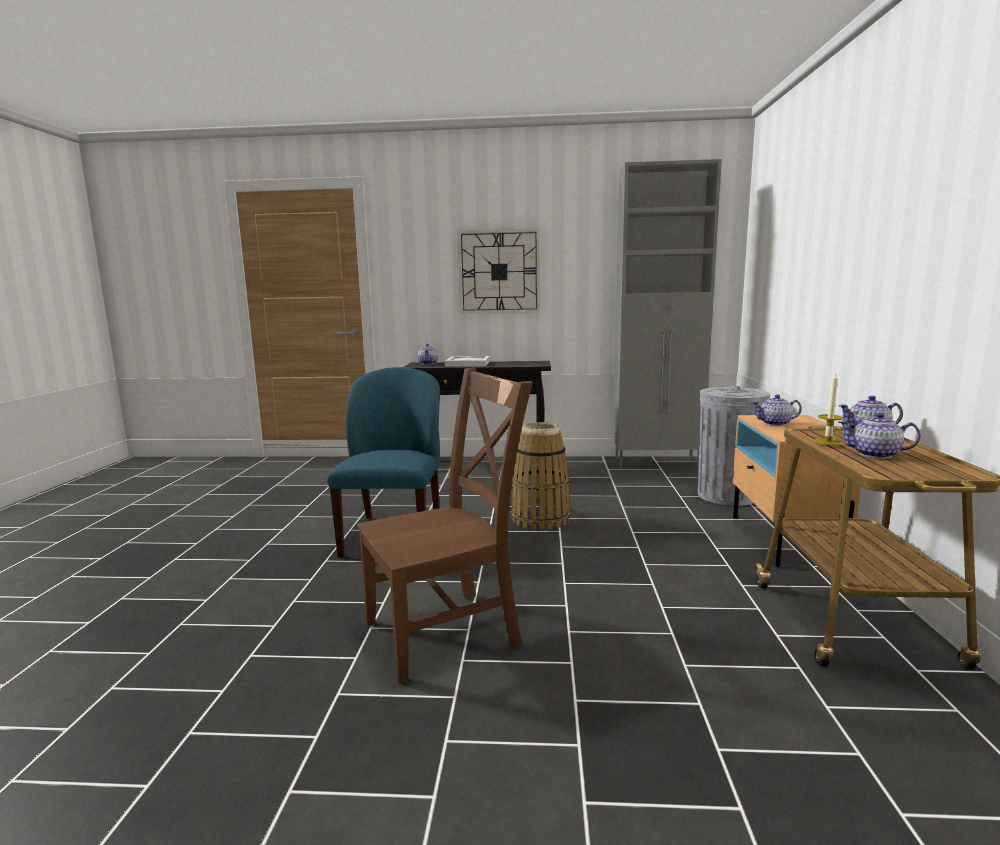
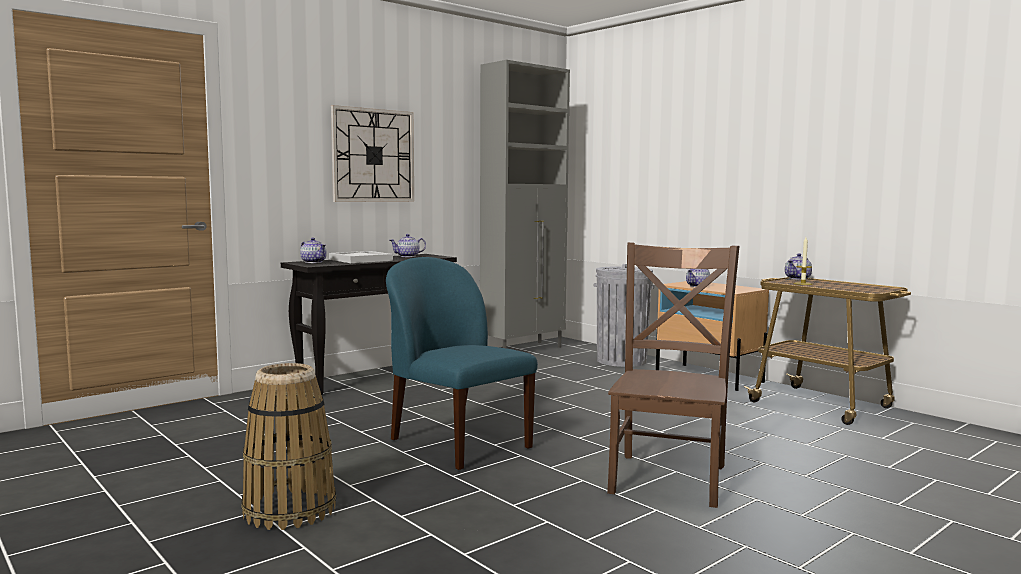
camera: 45 degrees left, 5 degrees down
basket [511,422,571,530] -> basket moved to [241,363,336,530]
teapot [838,413,921,459] -> teapot moved to [390,234,426,257]

